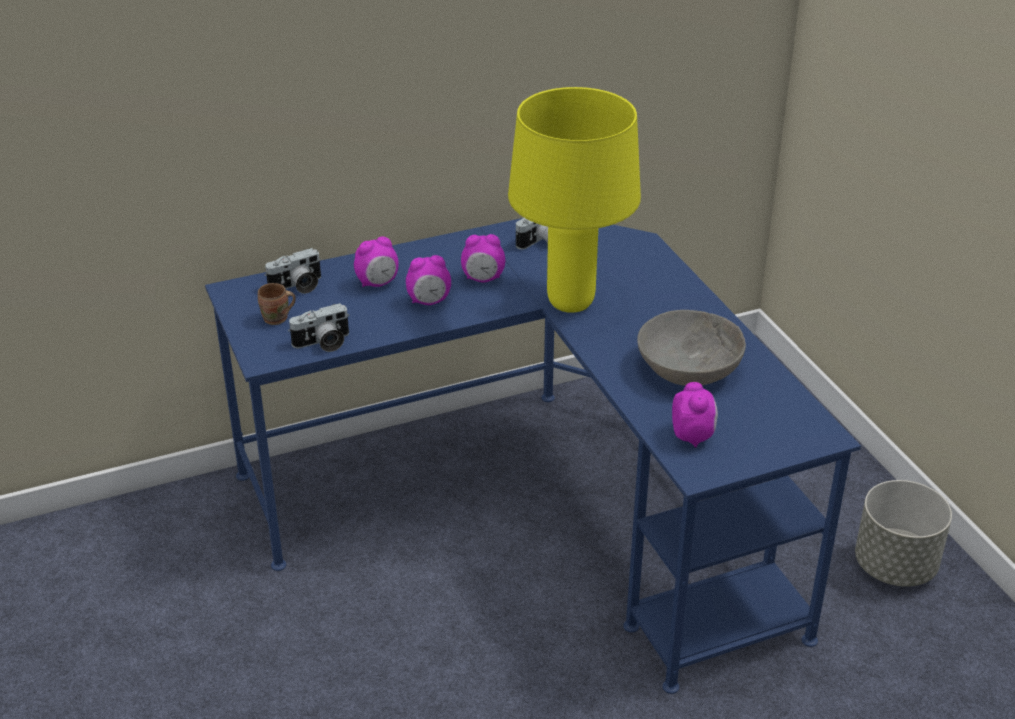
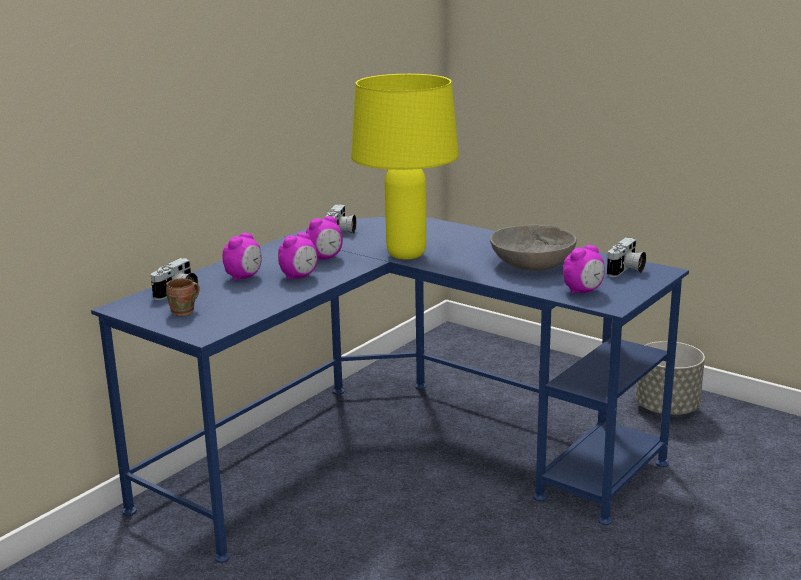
camera: 30 degrees left, 15 degrees down
camera [288,303,349,352] -> camera moved to [607,238,646,277]
alarm clock [672,382,718,448] -> alarm clock turned 90 degrees clockwise [563,245,605,294]

